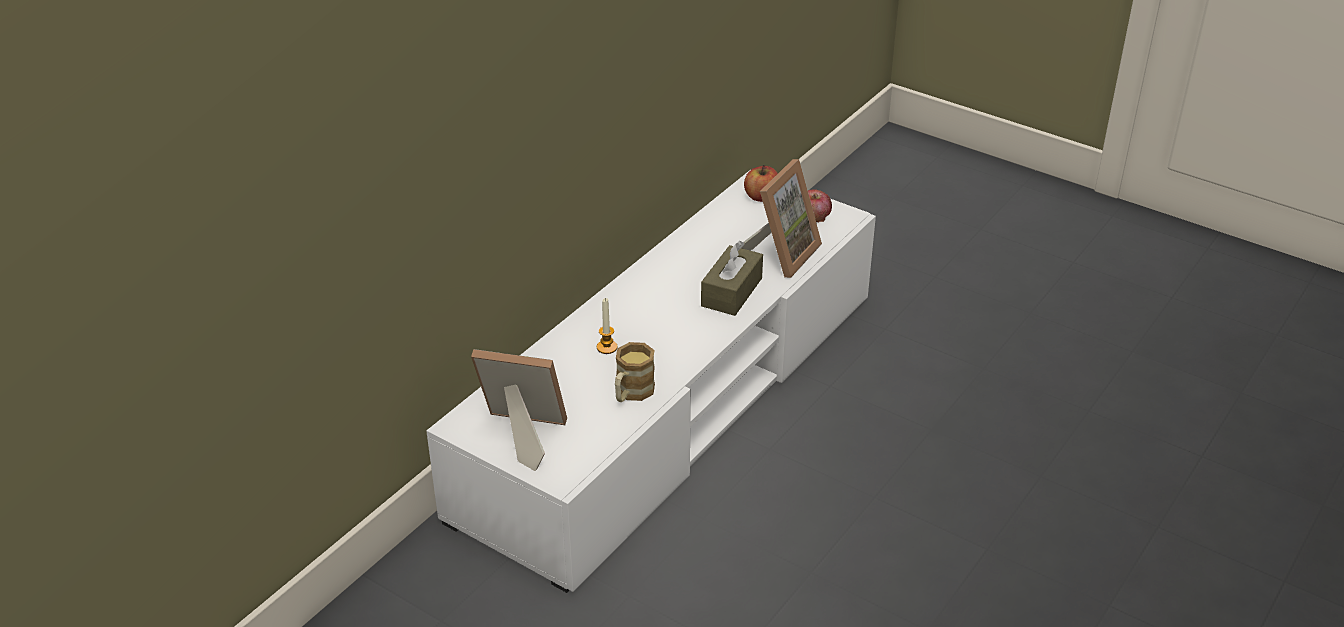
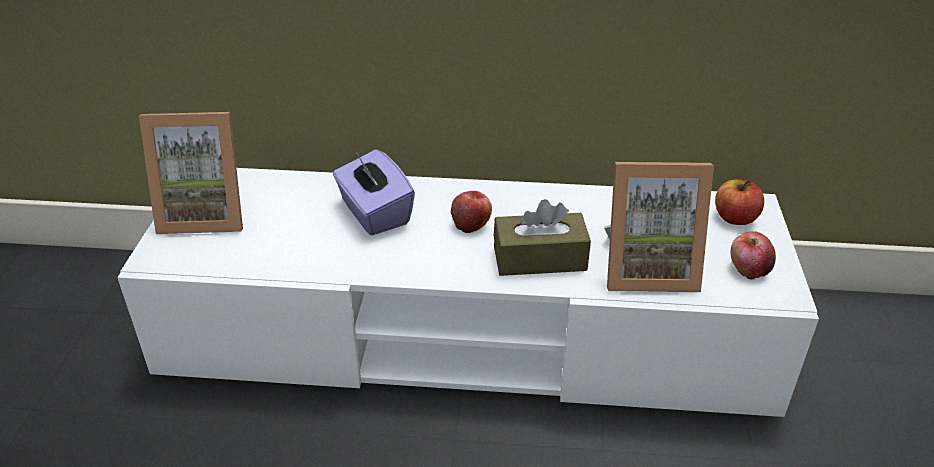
camera: 60 degrees right, 0 degrees up
picture frame [471,349,567,471] -> picture frame turned 105 degrees clockwise [139,112,243,234]
candle [597,298,617,354] -> purple tissue box [333,149,415,235]
mug [615,342,655,402] -> none
none -> apple [451,191,492,233]

